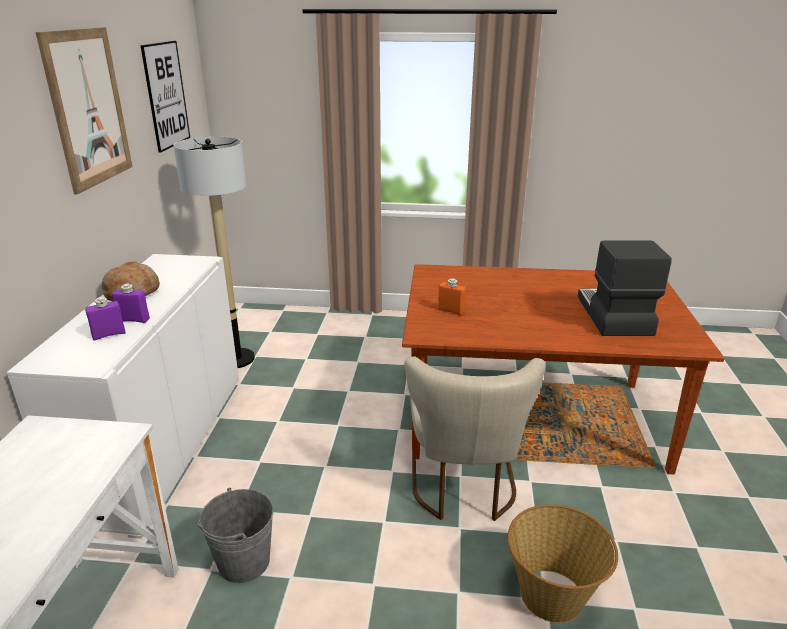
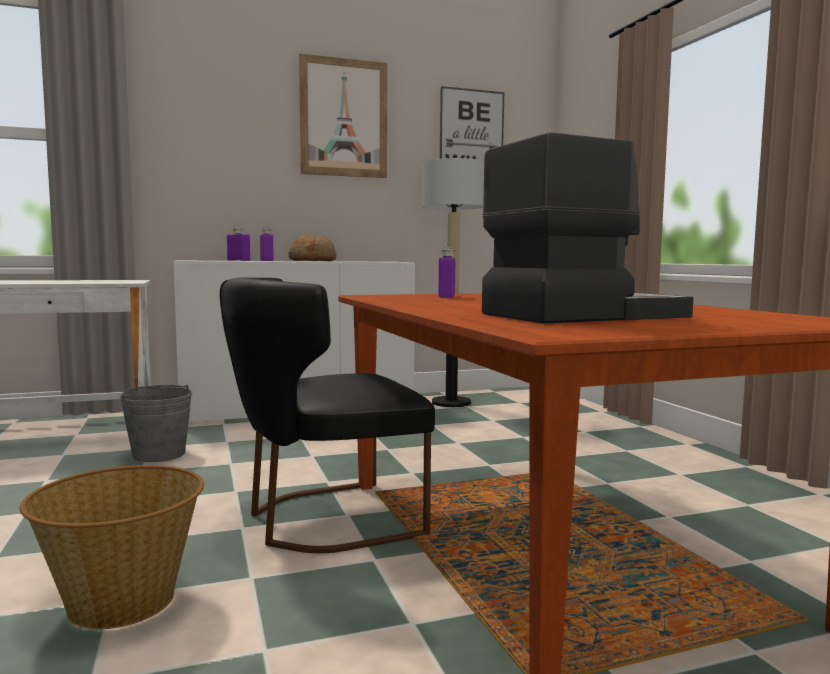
camera: 65 degrees right, 20 degrees down
beige chair [404,357,546,521] -> black chair [220,277,435,553]
orange bottle [438,278,466,315] -> purple bottle [438,247,455,298]

